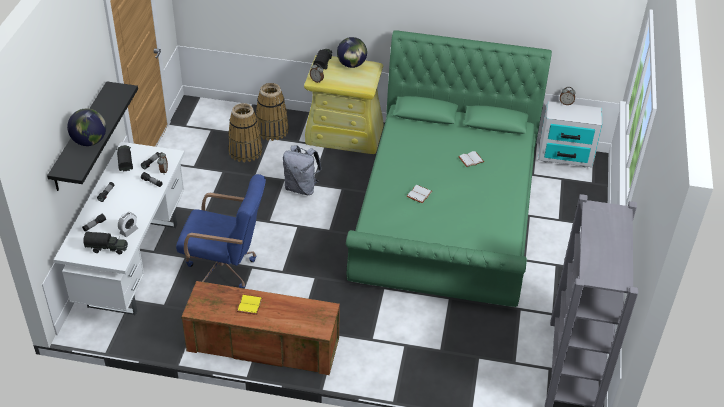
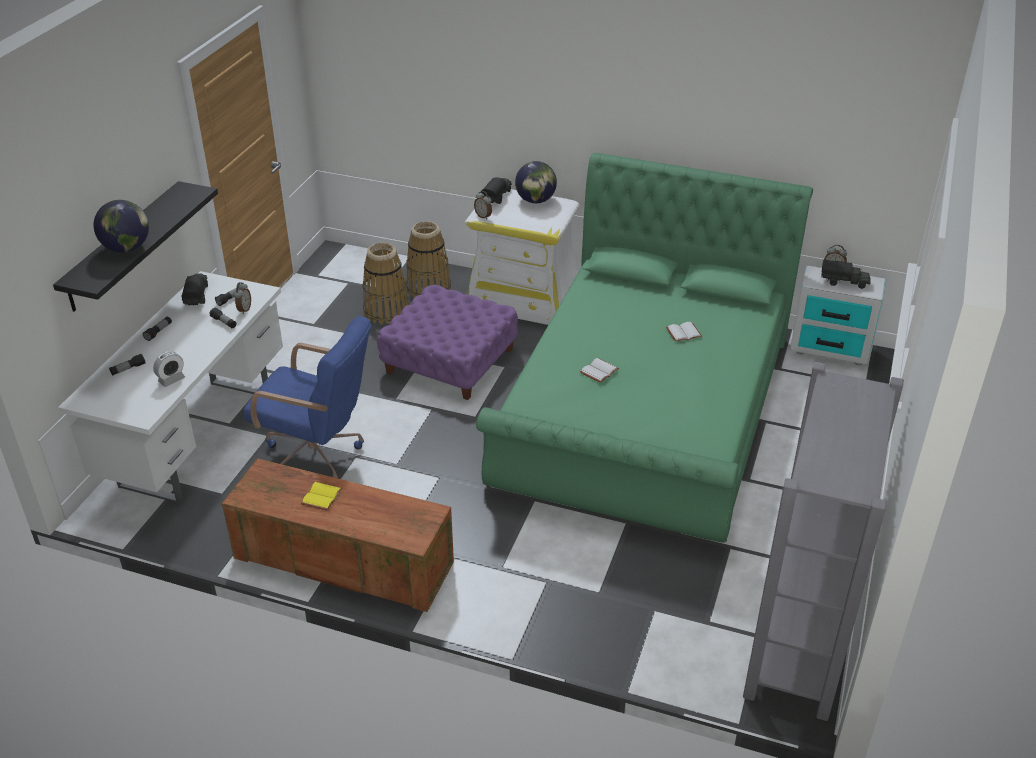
camera: 10 degrees right, 5 degrees down
toy truck [83,232,128,254] -> toy truck moved to [821,259,871,289]
grey backpack [283,145,322,195] -> purple ottoman [377,285,518,400]
yellow nightstand [304,55,384,154] -> white nightstand [465,189,579,325]

